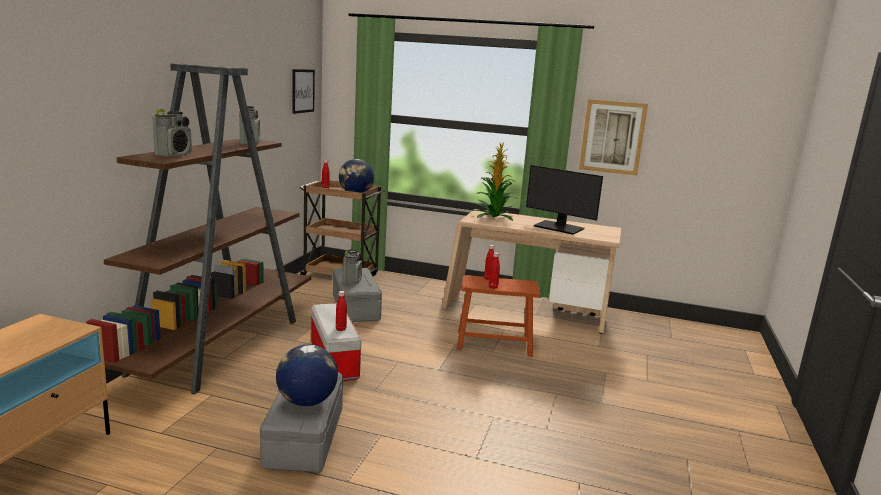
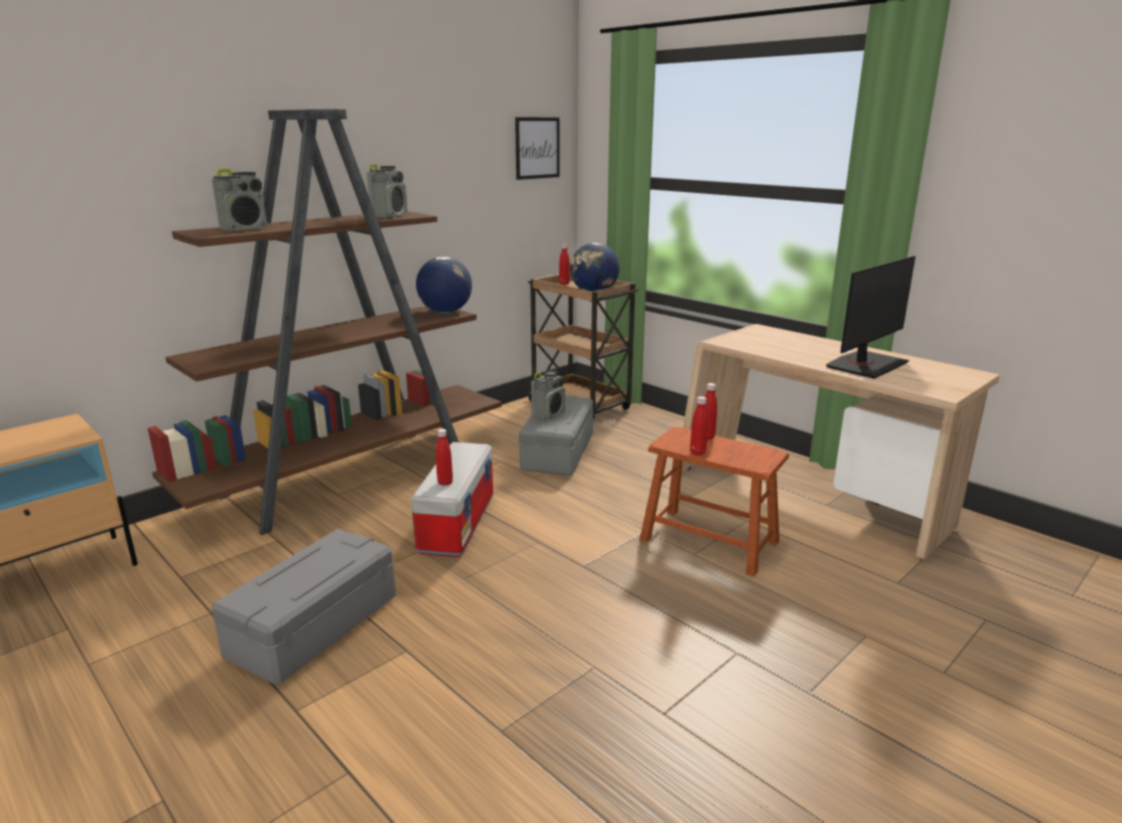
camera: 30 degrees right, 5 degrees up
globe [276,344,338,406] -> globe moved to [416,257,472,313]
potted plant [470,142,517,221] -> none
monitor [526,165,603,235] -> monitor turned 105 degrees counterclockwise [826,256,916,379]
picture [579,99,648,176] -> none

